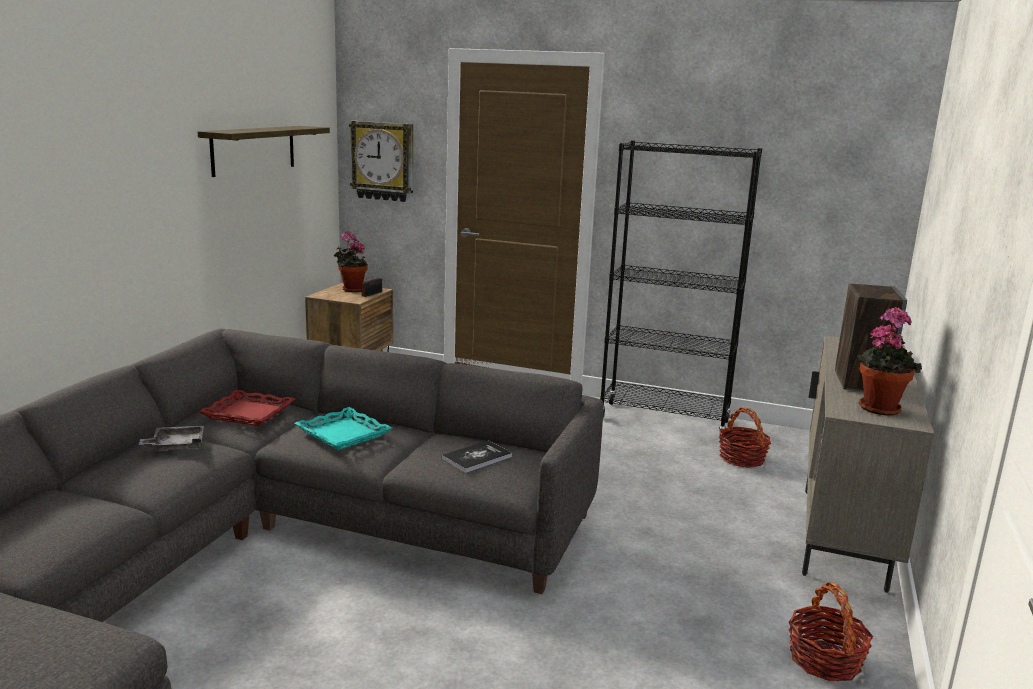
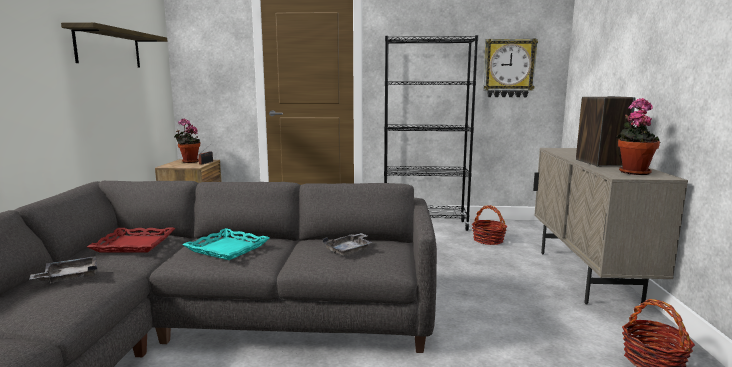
camera: 15 degrees left, 5 degrees down
wall clock [349,121,413,202] -> wall clock moved to [483,38,538,97]
book [442,441,512,473] -> grey tray [323,233,373,255]

